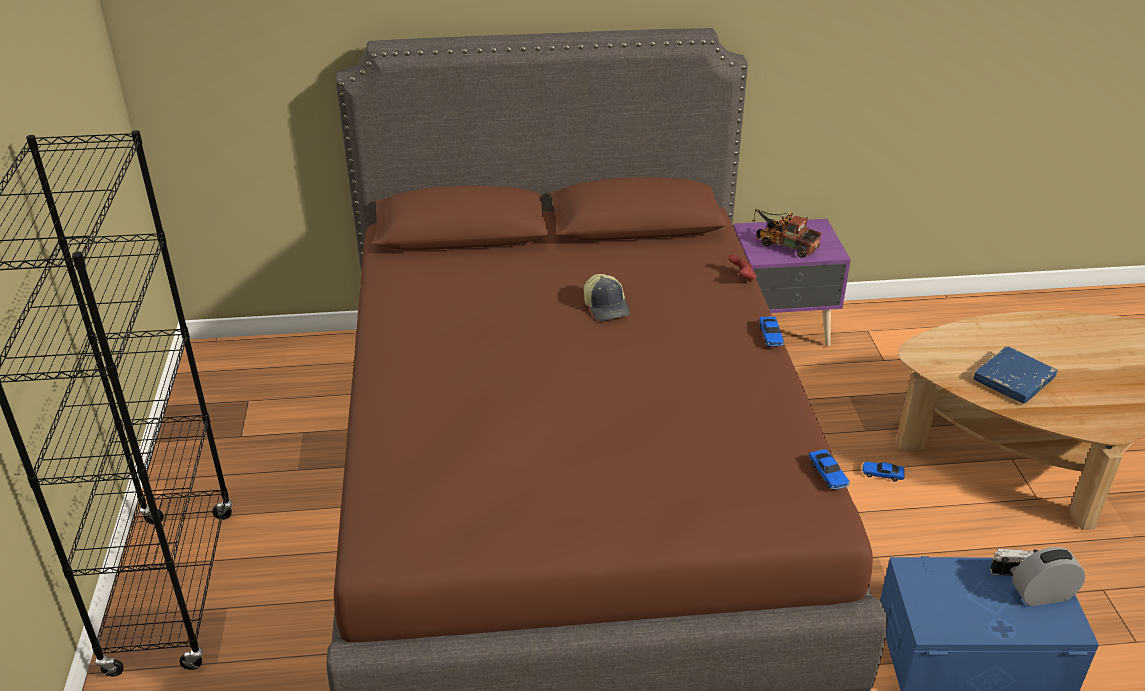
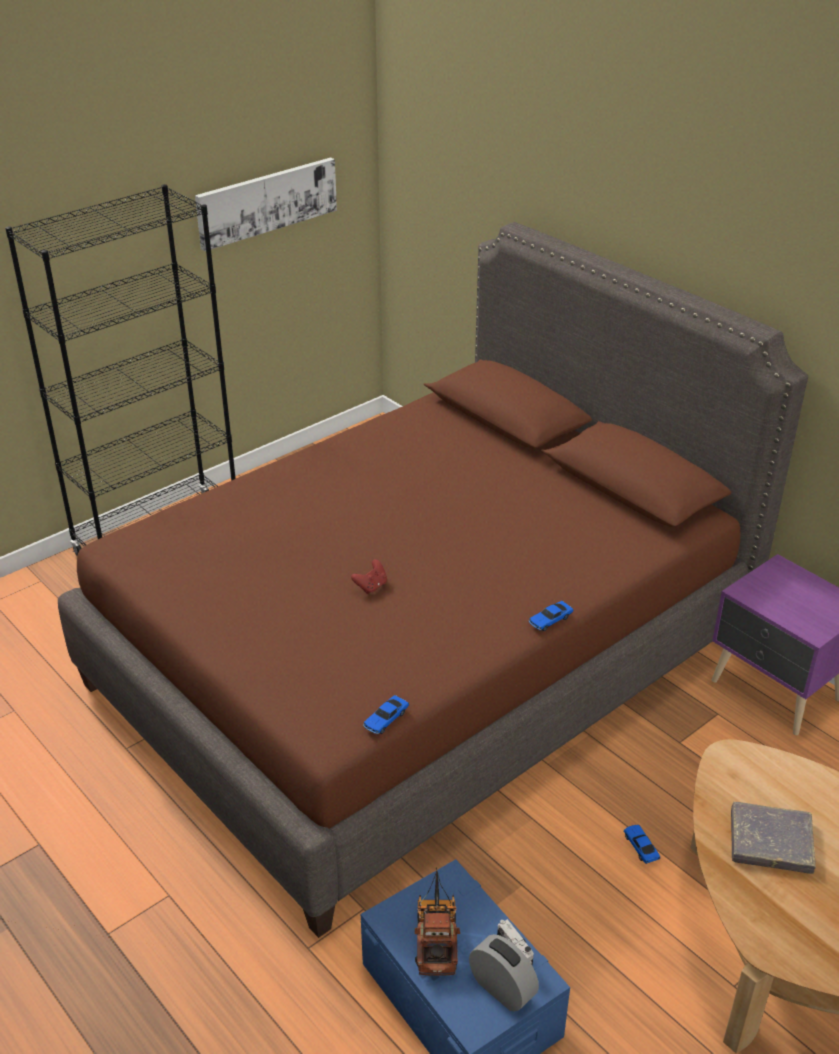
camera: 55 degrees right, 0 degrees up
cap [584,274,630,321] -> none
red game controller [728,255,756,282] -> red game controller moved to [351,559,387,594]
toy truck [752,209,822,258] -> toy truck moved to [415,867,460,975]
blue book [973,346,1058,404] -> grey book [731,802,816,874]
none -> picture [195,158,337,251]

